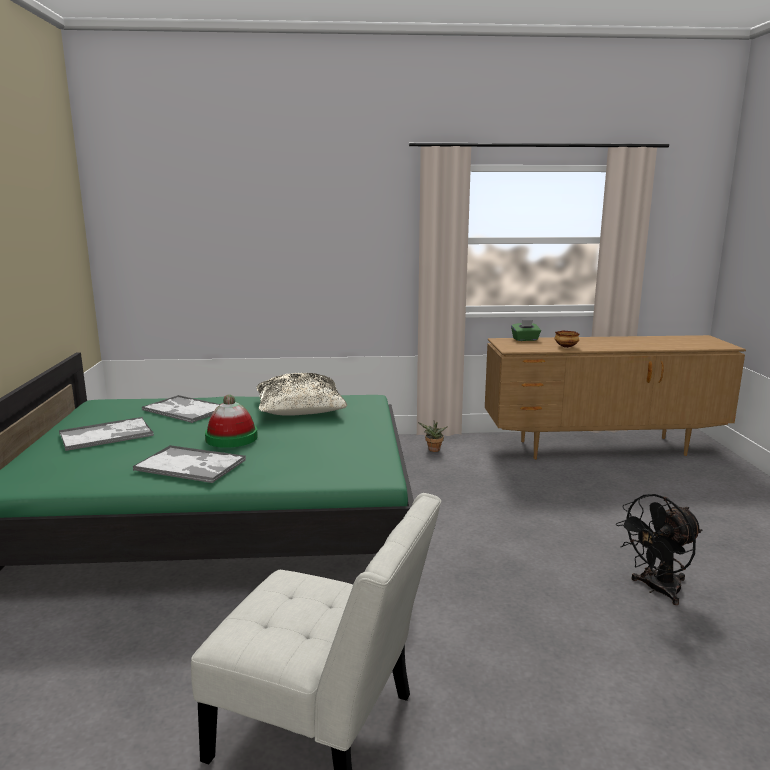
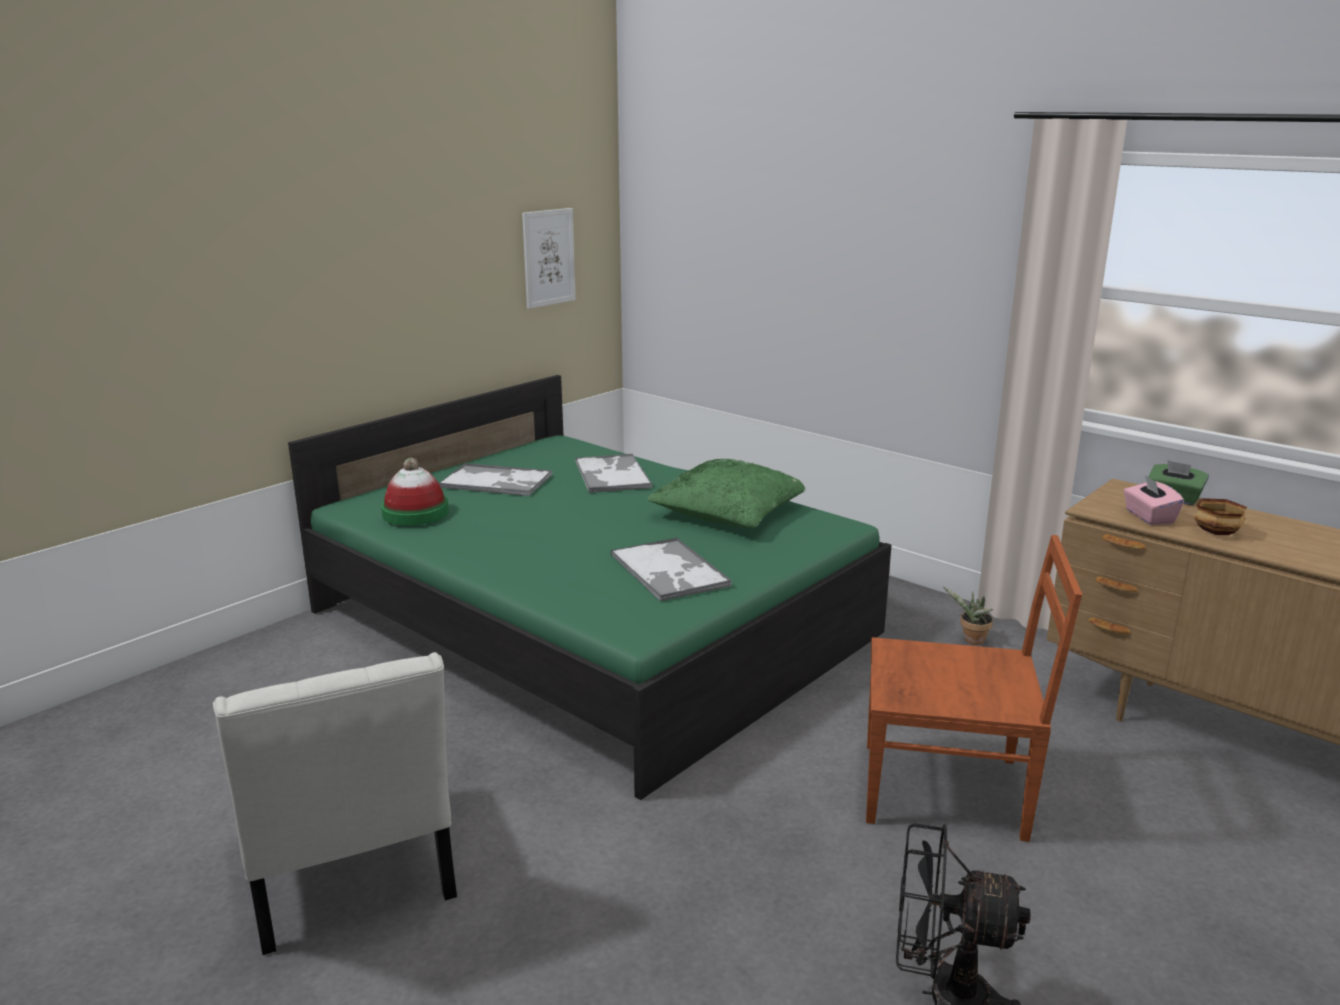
camera: 45 degrees right, 5 degrees up
tray [133,445,246,483] -> tray moved to [611,537,732,601]
hat [205,394,258,448] -> hat moved to [381,458,449,525]
beige pillow [256,373,347,416] -> green pillow [647,459,806,528]
none -> picture [522,208,576,309]
none -> brown chair [866,535,1083,842]
none -> pink tissue box [1124,475,1184,525]

